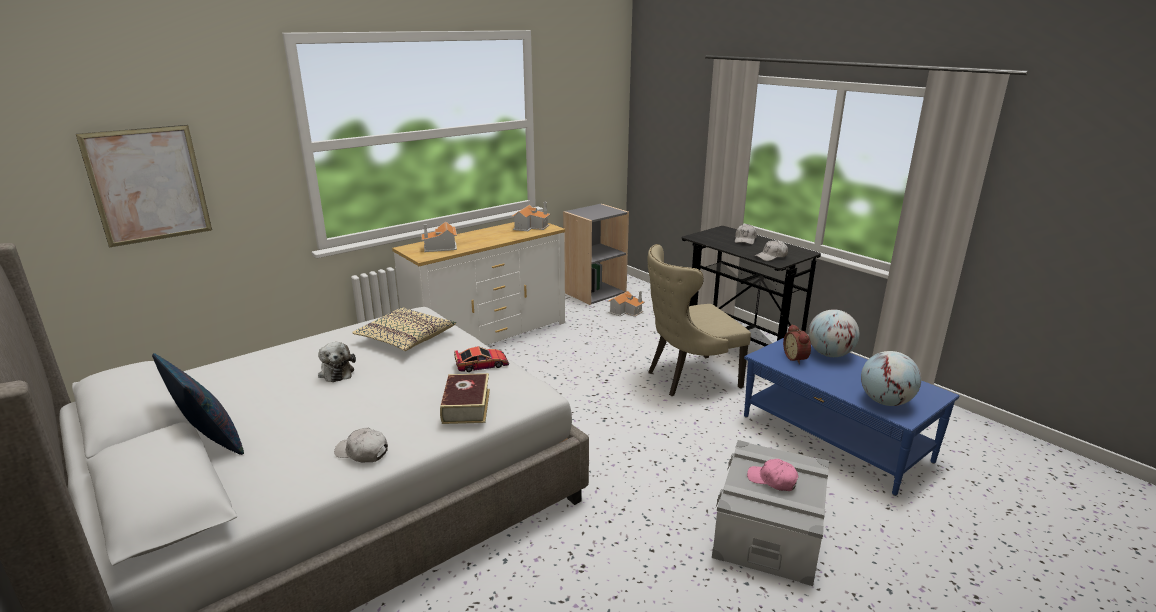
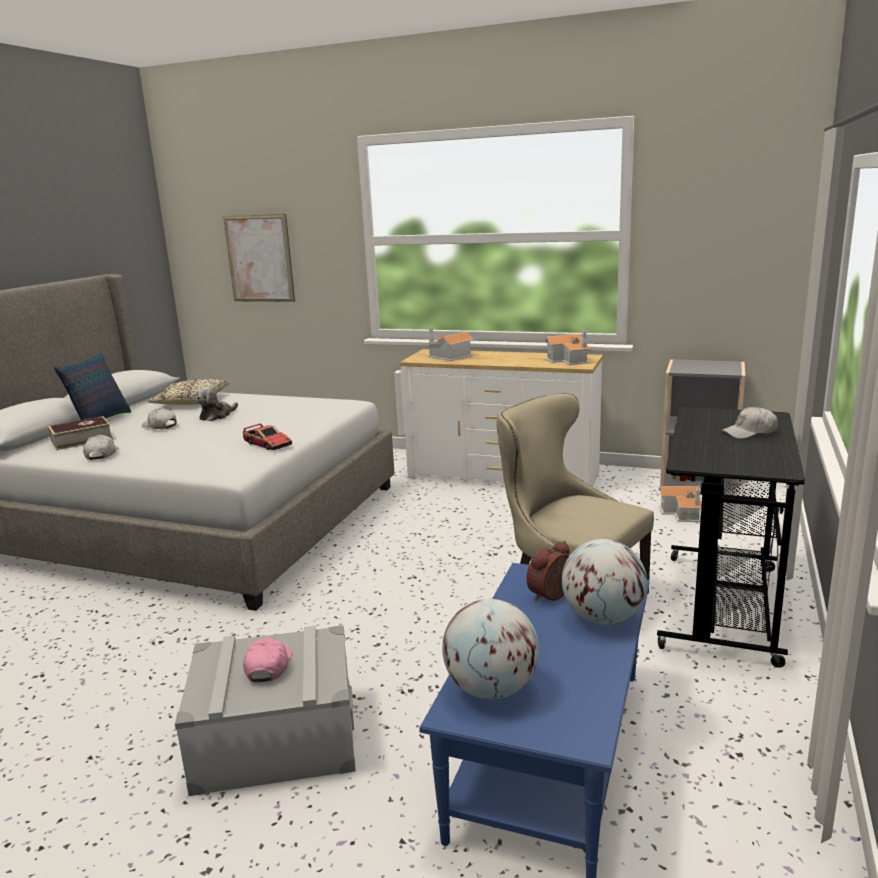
camera: 60 degrees right, 5 degrees down
beige pillow [352,307,456,351] -> beige pillow moved to [147,379,229,405]
book [440,373,490,424] -> book moved to [48,416,113,450]
white cap [755,240,788,261] -> white cap moved to [142,408,177,429]

